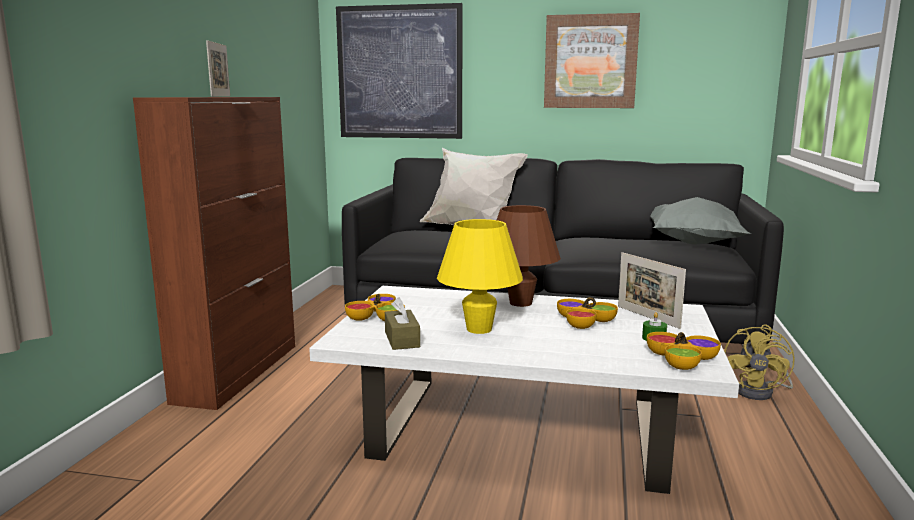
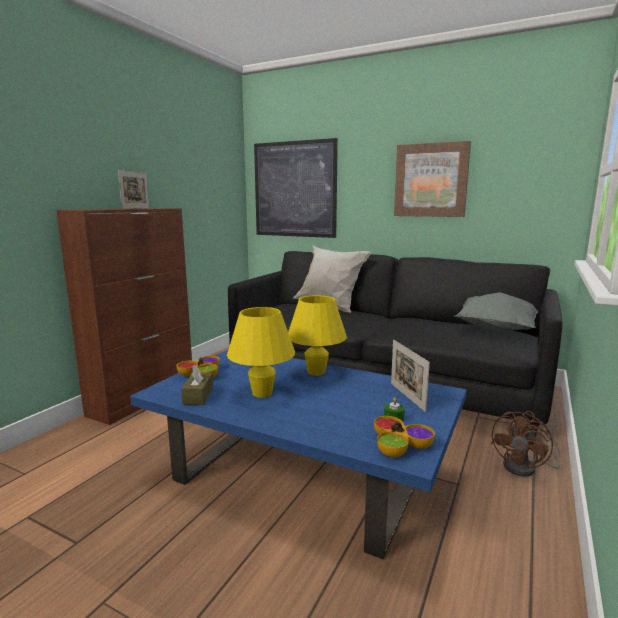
camera: 15 degrees right, 0 degrees up
white coffee table [309,286,739,494] -> blue coffee table [130,350,467,560]
brown table lamp [497,205,561,307] -> yellow table lamp [288,295,347,376]
bowl [557,297,618,329] -> none
yellow fan [724,325,795,400] -> brown fan [491,411,561,477]

